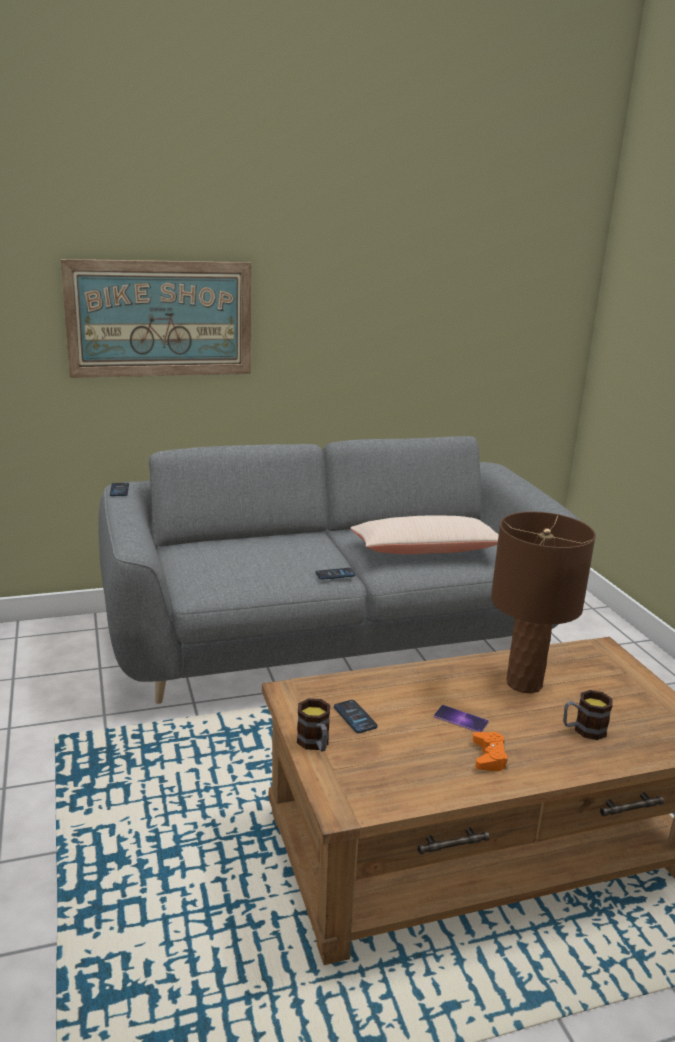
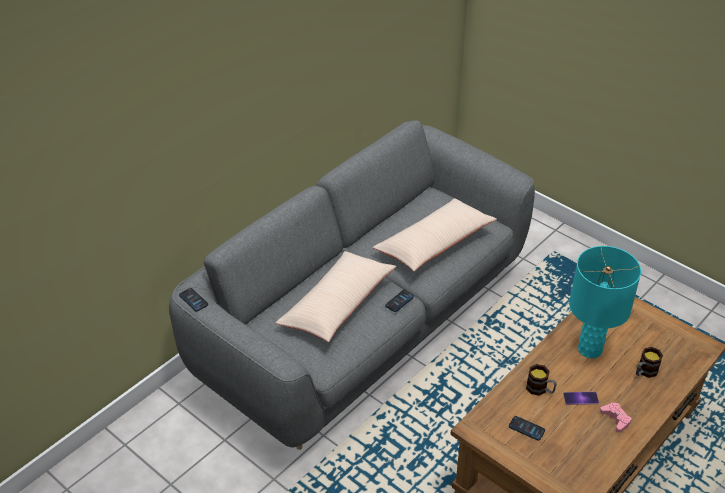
camera: 30 degrees left, 20 degrees up
picture [60,259,252,378] -> none
mug [297,698,330,751] -> mug moved to [526,364,557,396]
orange game controller [472,732,508,771] -> pink game controller [600,402,632,433]
brown table lamp [491,512,596,693] -> turquoise table lamp [569,246,641,358]
none -> beige pillow [276,251,396,342]

